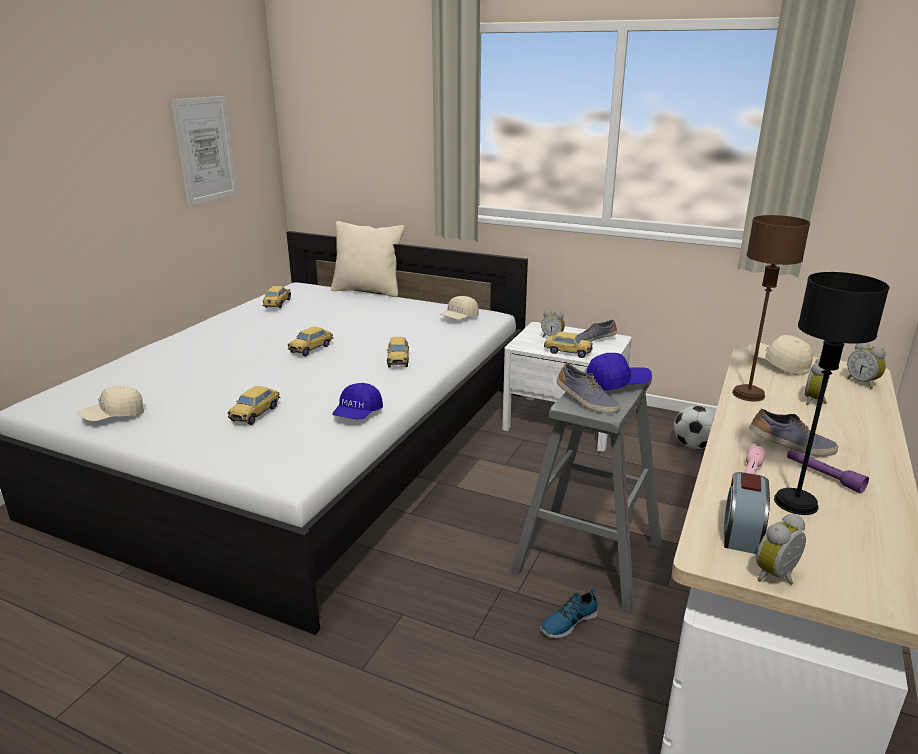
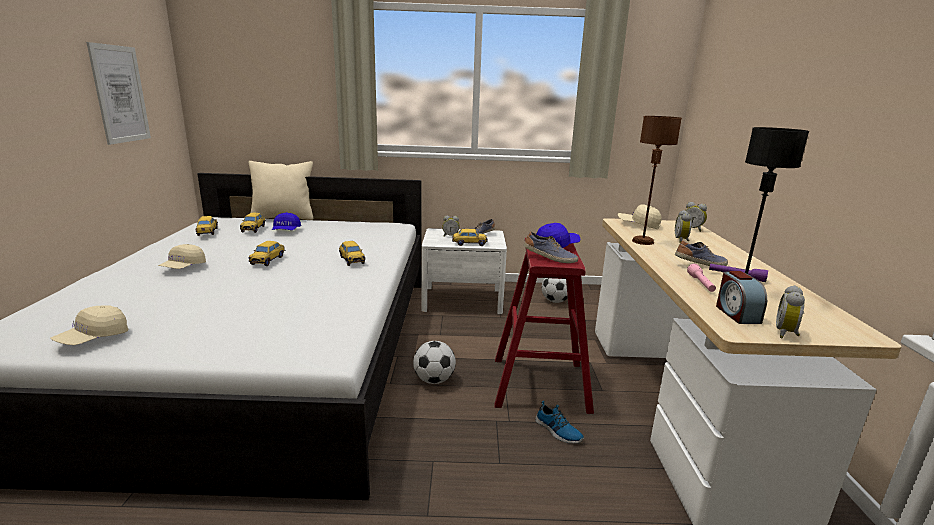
camera: 25 degrees left, 5 degrees down
toy car [228,386,281,425] -> toy car moved to [240,213,266,233]
blue cap [332,383,383,420] -> blue cap moved to [272,212,301,230]
beige cap [440,296,479,320] -> beige cap moved to [158,244,206,269]
grey stool [510,365,662,613] -> red stool [495,238,594,414]
shoe [540,588,598,638] -> shoe turned 75 degrees counterclockwise [535,401,584,444]
none -> football [413,341,456,384]

